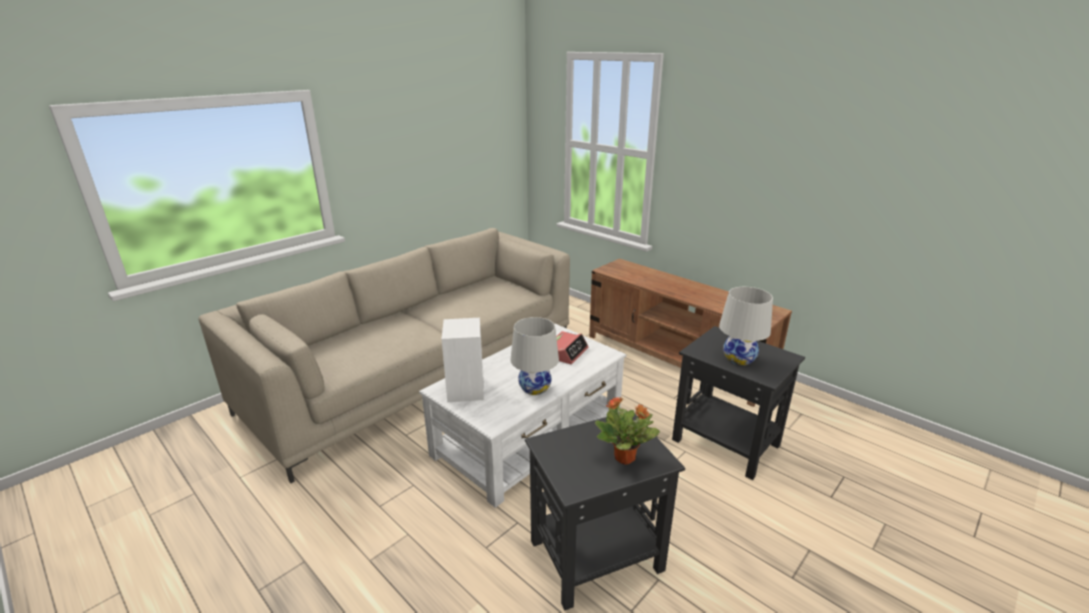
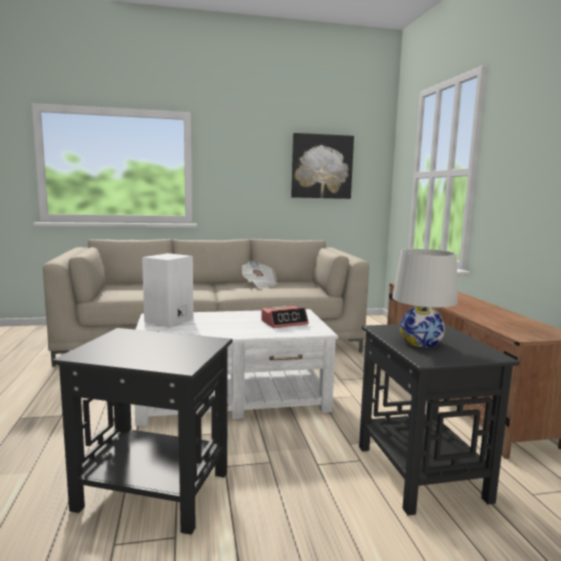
camera: 35 degrees right, 15 degrees down
white table lamp [510,317,559,395] -> none
potted plant [595,396,660,465] -> none
none -> newspaper [242,261,278,289]
none -> picture [291,133,354,199]

